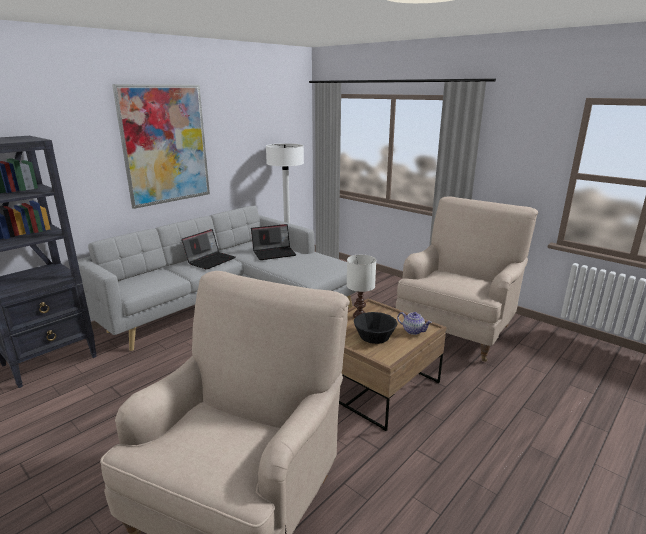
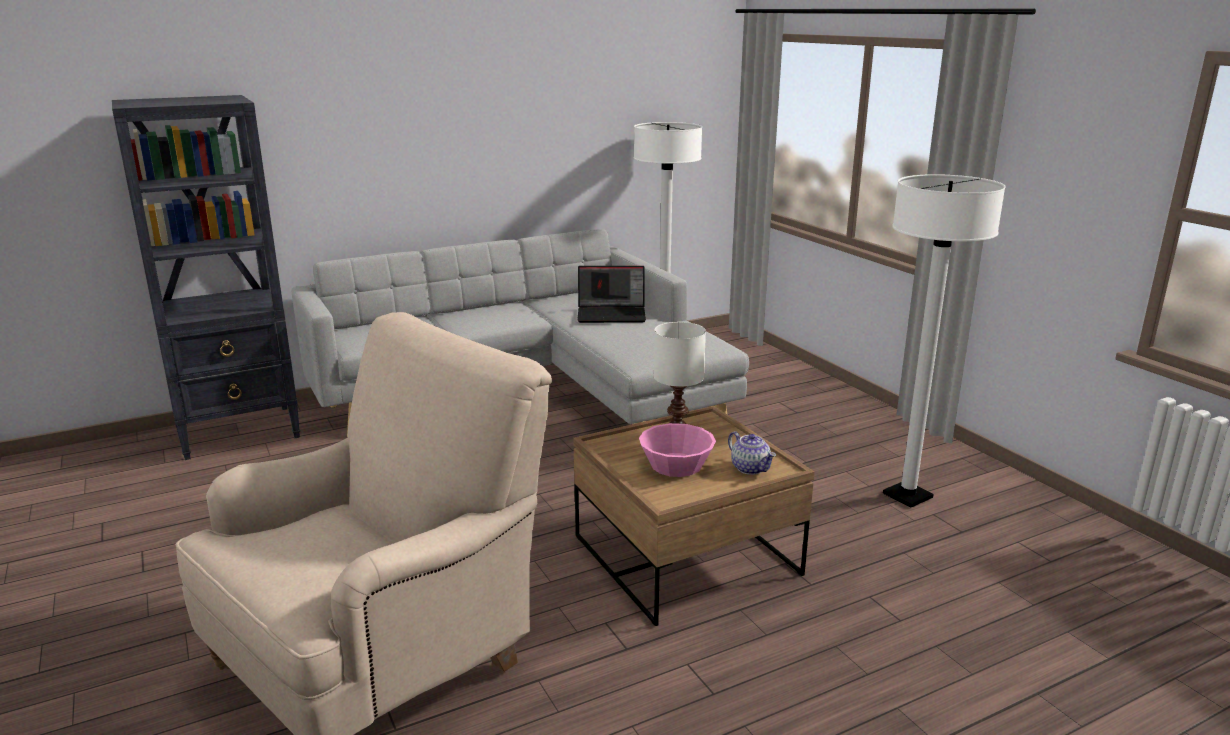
camera: 20 degrees right, 0 degrees up
picture [112,84,210,209] -> none
laptop [182,229,236,270] -> none
black bowl [354,312,398,344] -> pink bowl [639,423,716,477]
beige armchair [396,196,538,362] -> white floor lamp [883,174,1006,508]

